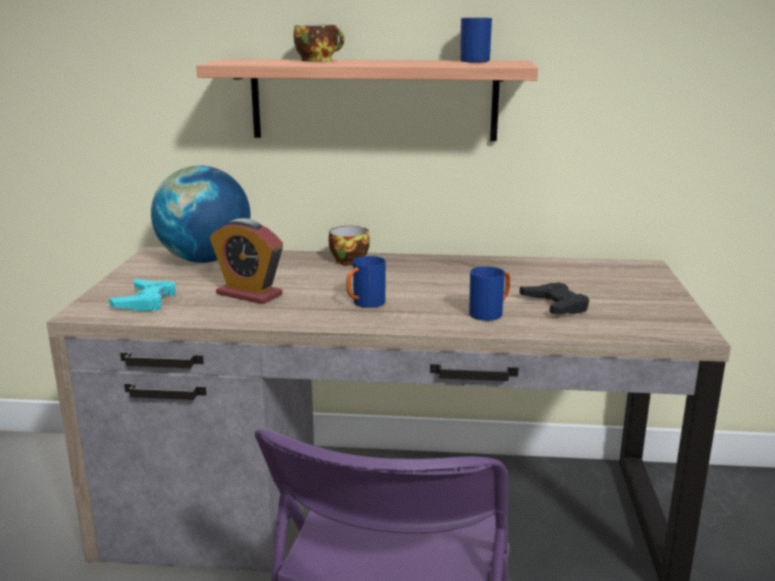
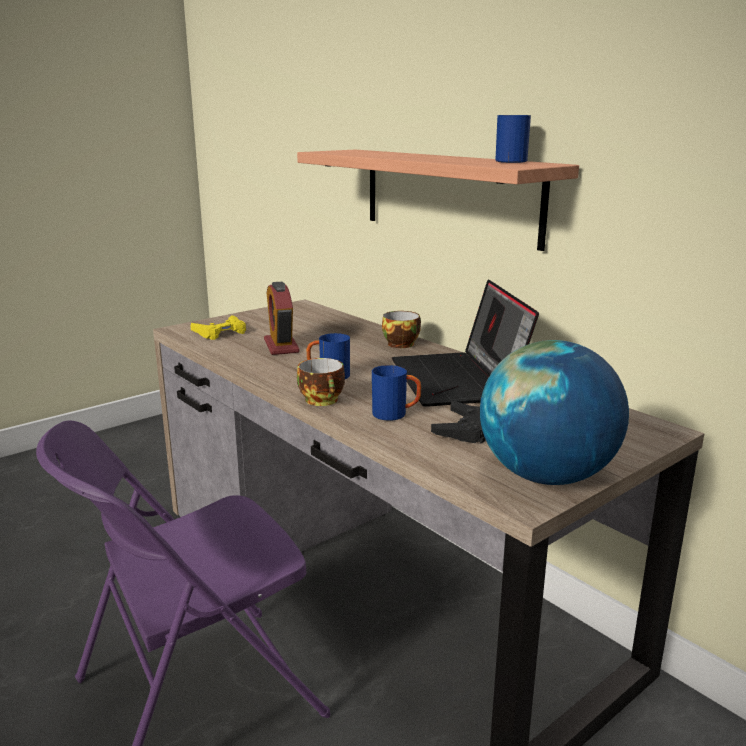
camera: 45 degrees right, 0 degrees up
turquoise game controller [109,278,176,311] -> yellow game controller [191,315,246,340]
globe [151,165,250,263] -> globe moved to [480,340,629,485]
cup [294,25,344,62] -> cup moved to [297,358,345,406]
none -> laptop [392,279,539,407]

